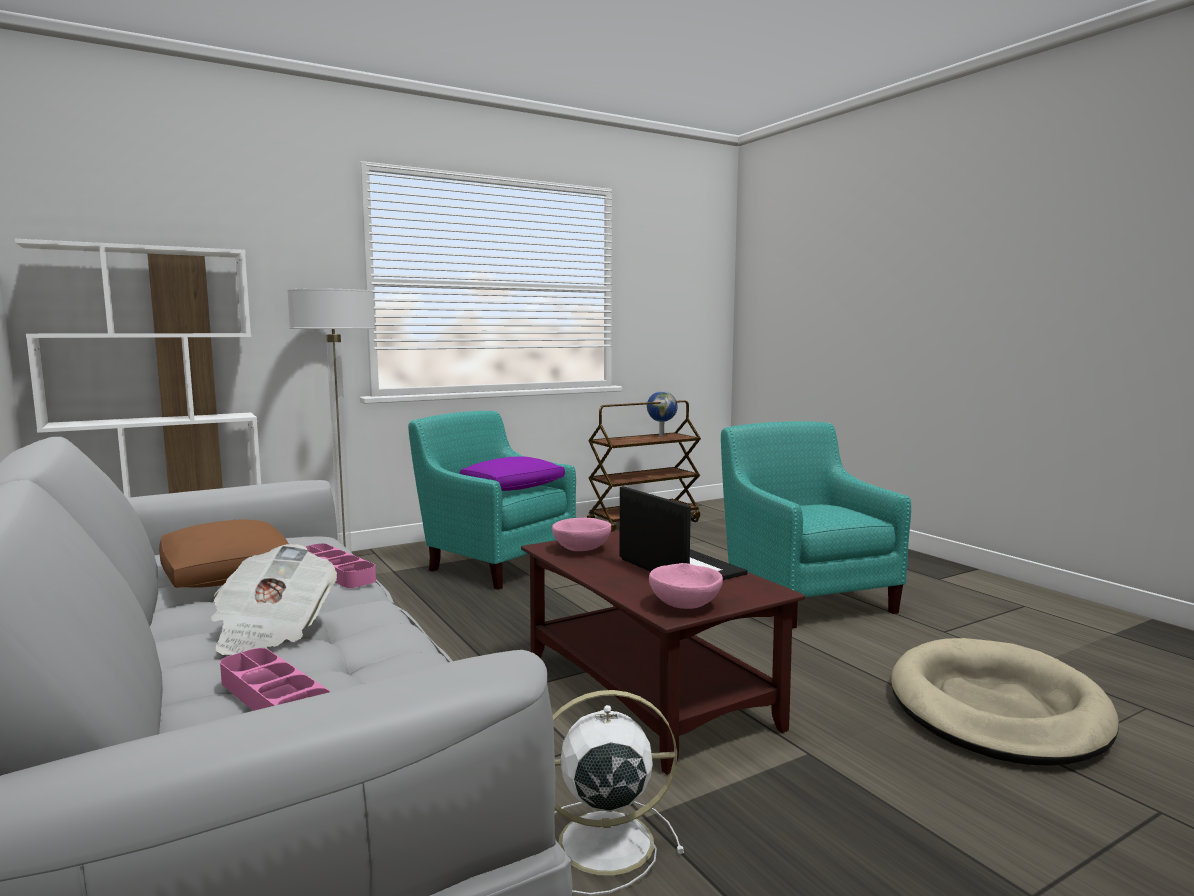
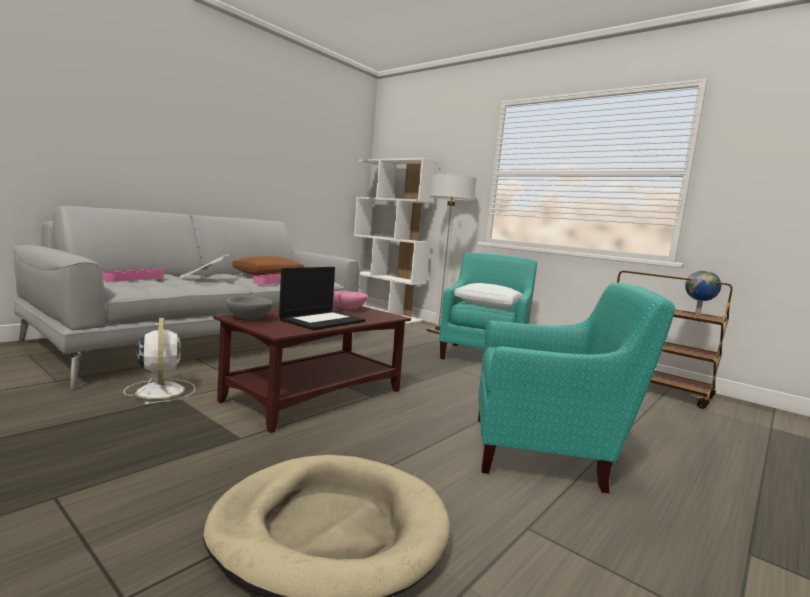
camera: 70 degrees right, 0 degrees up
purple pillow [460,456,565,491] -> white pillow [454,283,523,306]
pink bowl [649,563,723,609] -> grey bowl [227,296,273,319]
turquoise armchair [721,421,911,629] -> turquoise armchair turned 45 degrees clockwise [478,282,675,493]

